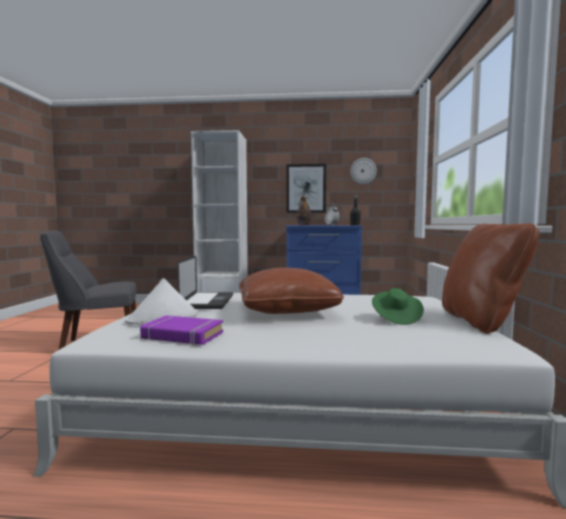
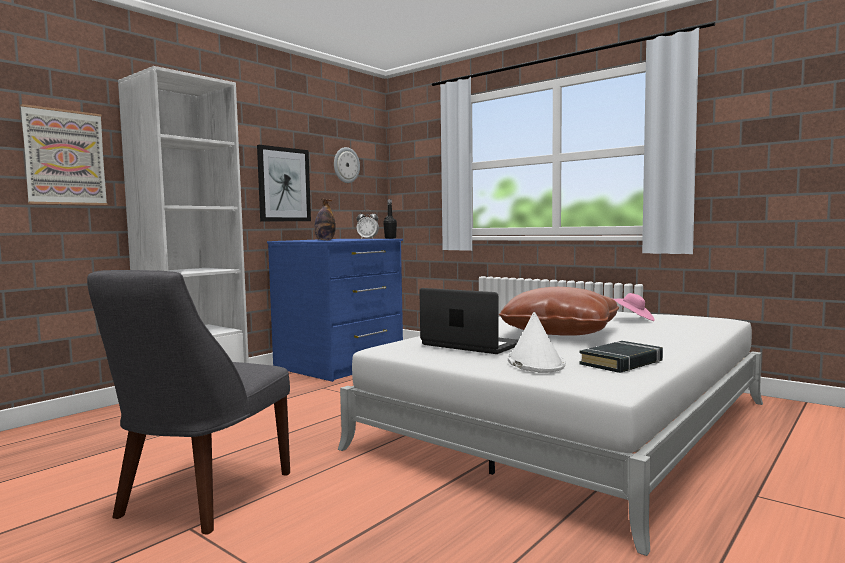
camera: 55 degrees left, 0 degrees up
purple book [140,315,223,345] -> black book [579,341,663,373]
green hat [372,288,424,325] -> pink hat [612,293,655,321]
brown pillow [442,223,539,334] -> none
none -> picture [20,104,107,205]

